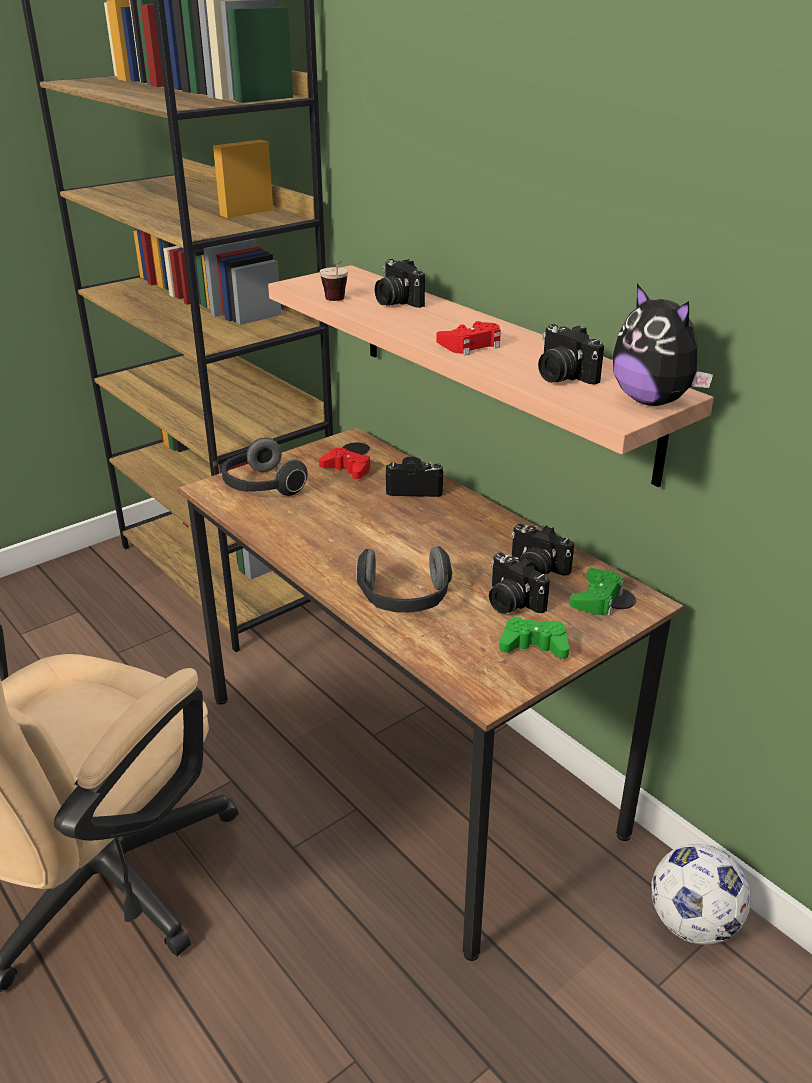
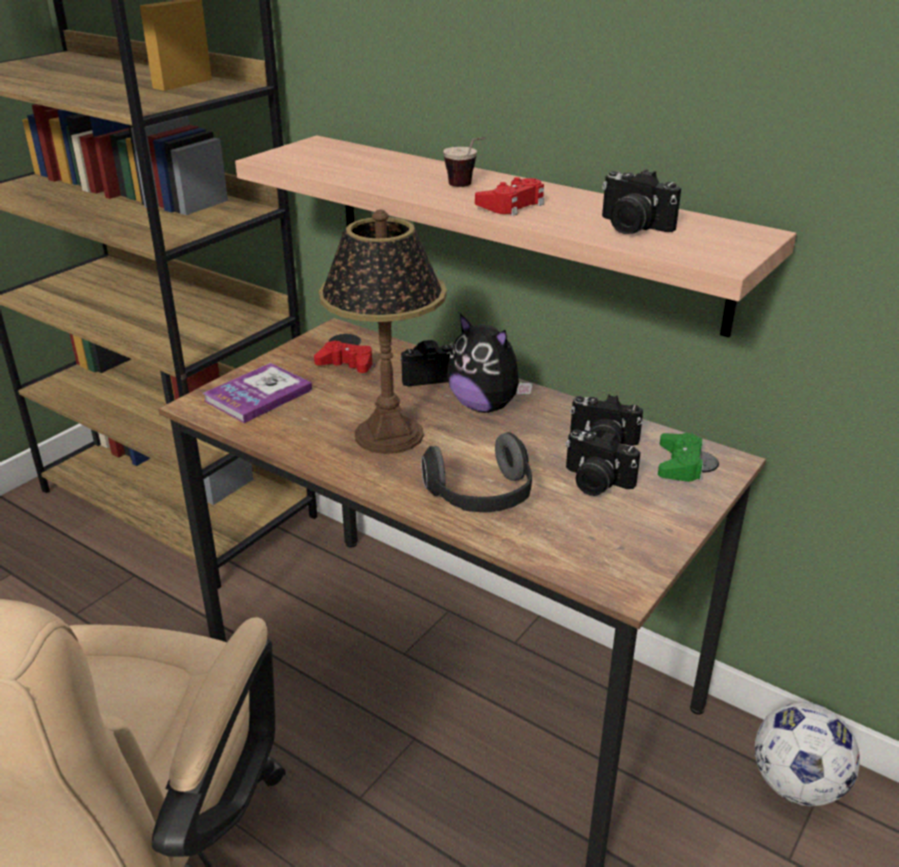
camera: 15 degrees left, 0 degrees up
headphones [222,437,308,496] -> book [203,363,312,423]
cup [320,261,348,301] -> cup moved to [443,137,485,187]
camera [375,259,425,308] -> none
green game controller [500,617,569,659] -> none
plush toy [612,284,714,406] -> plush toy moved to [447,313,533,413]
none -> table lamp [319,210,447,454]

